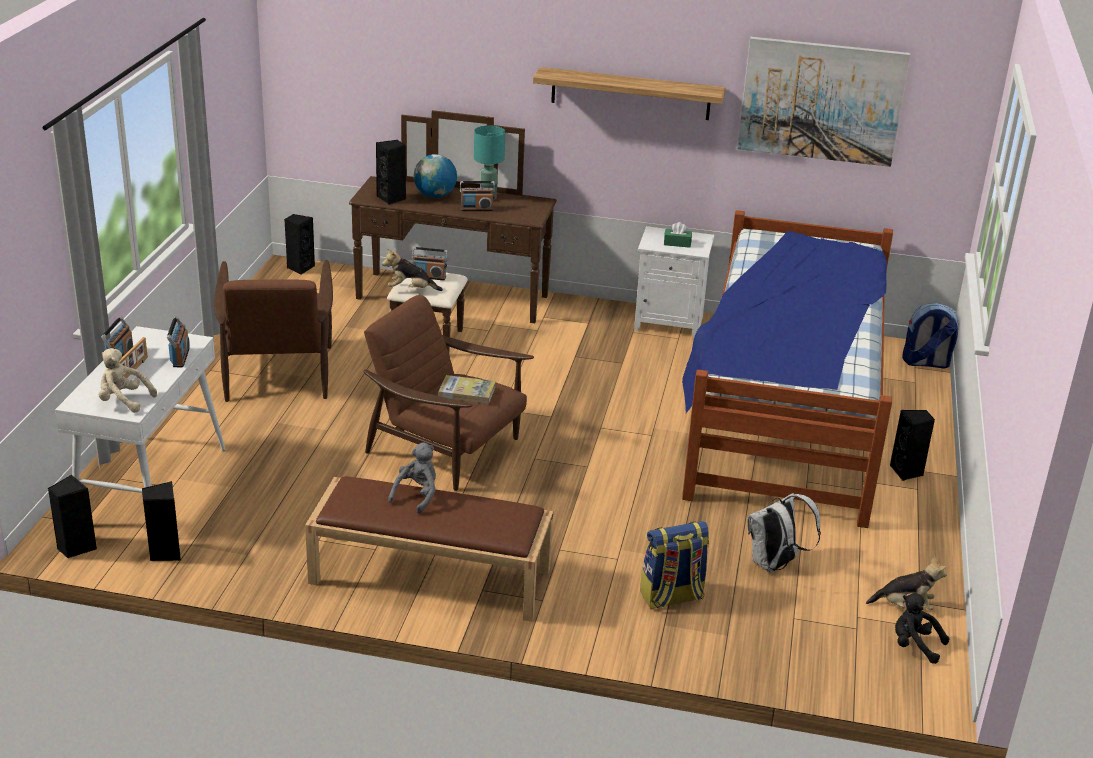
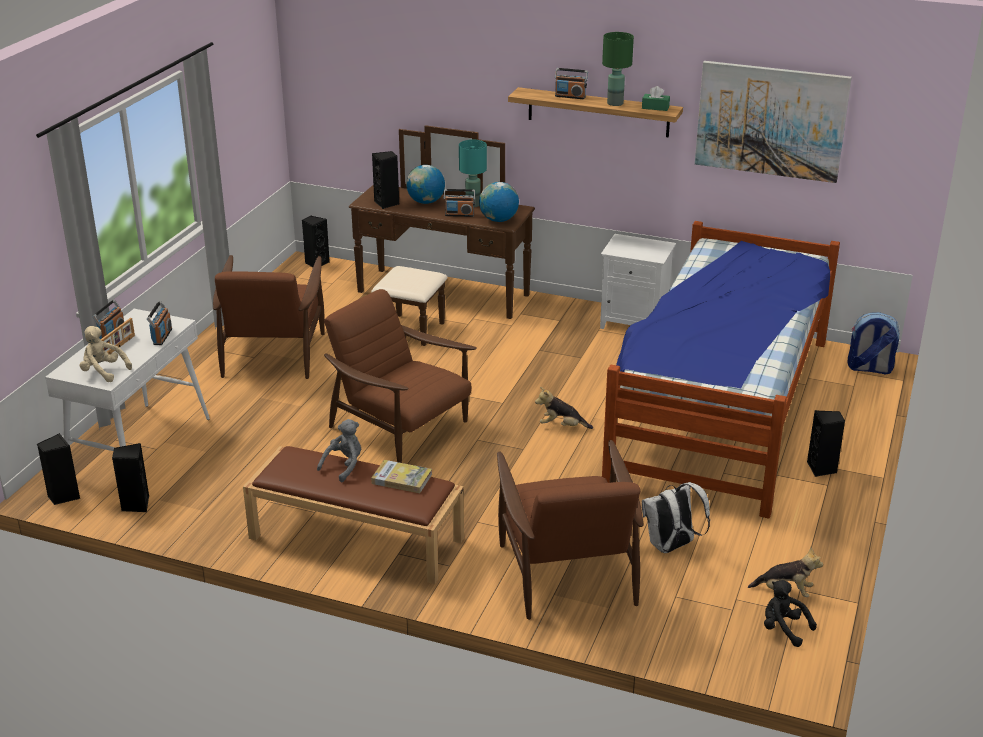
camera: 10 degrees right, 0 degrees up
plush toy [382,248,443,291] -> plush toy moved to [535,387,593,429]
radio [412,247,448,280] -> radio moved to [555,68,588,99]
book [438,375,496,404] -> book moved to [371,460,432,493]
backpack [640,521,710,609] -> brown armchair [497,440,643,620]
green tissue box [664,222,692,248] -> green tissue box moved to [642,86,670,111]
none -> globe [479,182,519,222]
none -> green table lamp [602,32,634,106]

